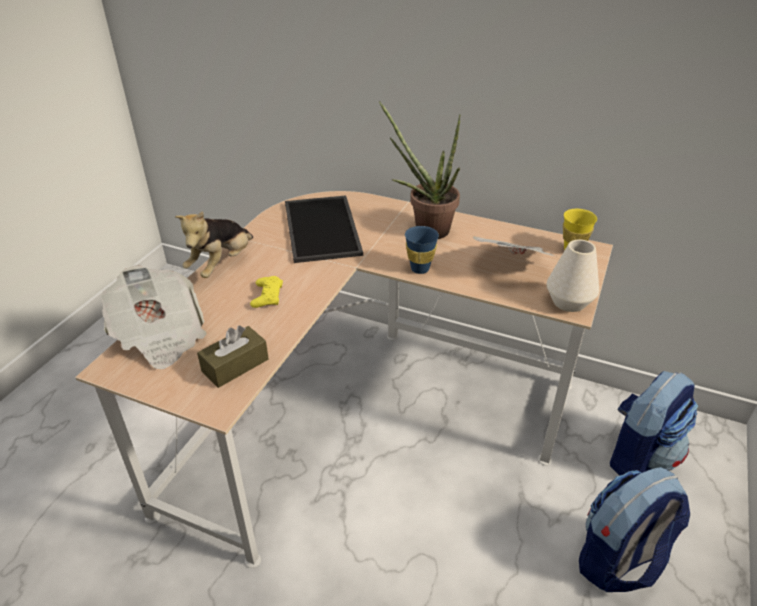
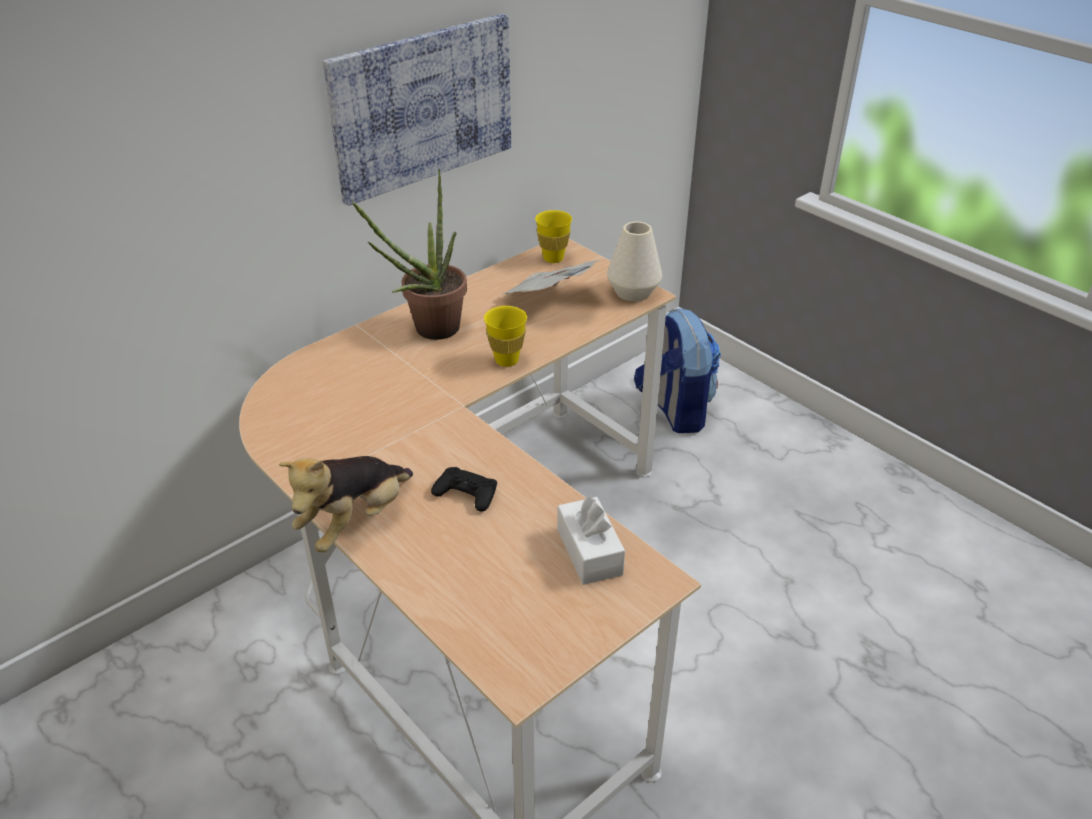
camera: 65 degrees left, 0 degrees up
newspaper [101,265,207,369] -> none
plush toy [175,211,253,278] -> plush toy turned 75 degrees clockwise [279,456,413,552]
brown tissue box [197,326,269,388] -> white tissue box [557,496,625,585]
yellow game controller [250,276,283,308] -> black game controller [431,467,497,512]
tray [285,195,363,263] -> none
blue cup [405,226,439,274] -> yellow cup [484,306,527,367]
backpack [579,467,690,592] -> none
none -> picture [323,14,511,206]

